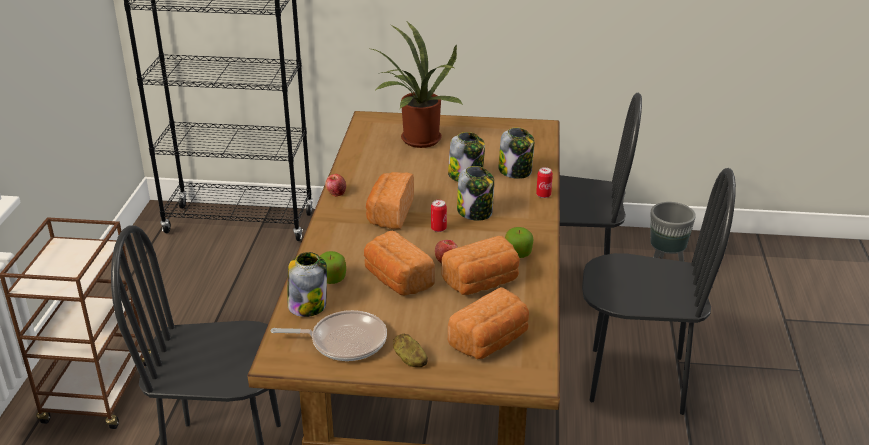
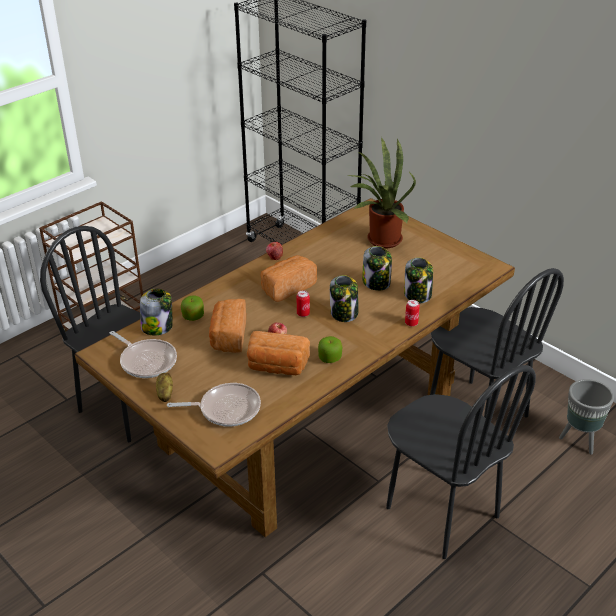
camera: 40 degrees right, 5 degrees up
bread [448,287,529,359] -> frying pan [167,383,261,427]

